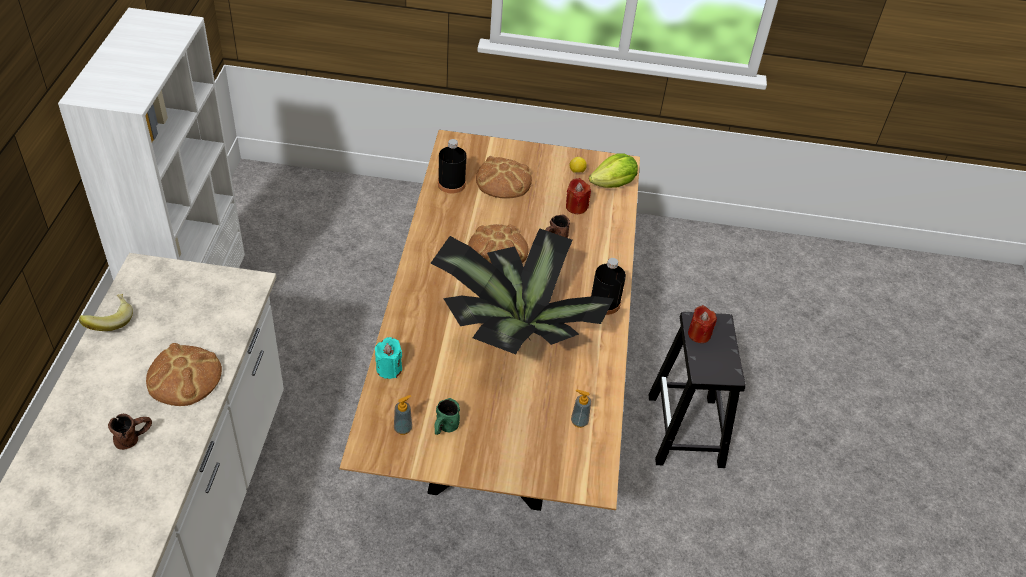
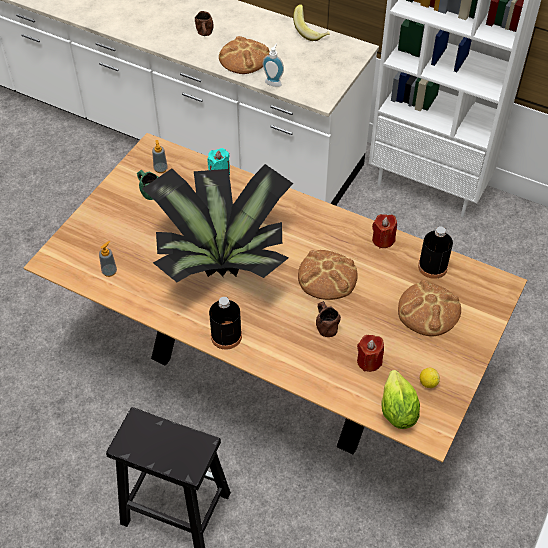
camera: 115 degrees right, 5 degrees up
red candle [688,306,717,343] -> red candle moved to [372,214,397,248]
none -> soap dispenser [263,43,284,87]

